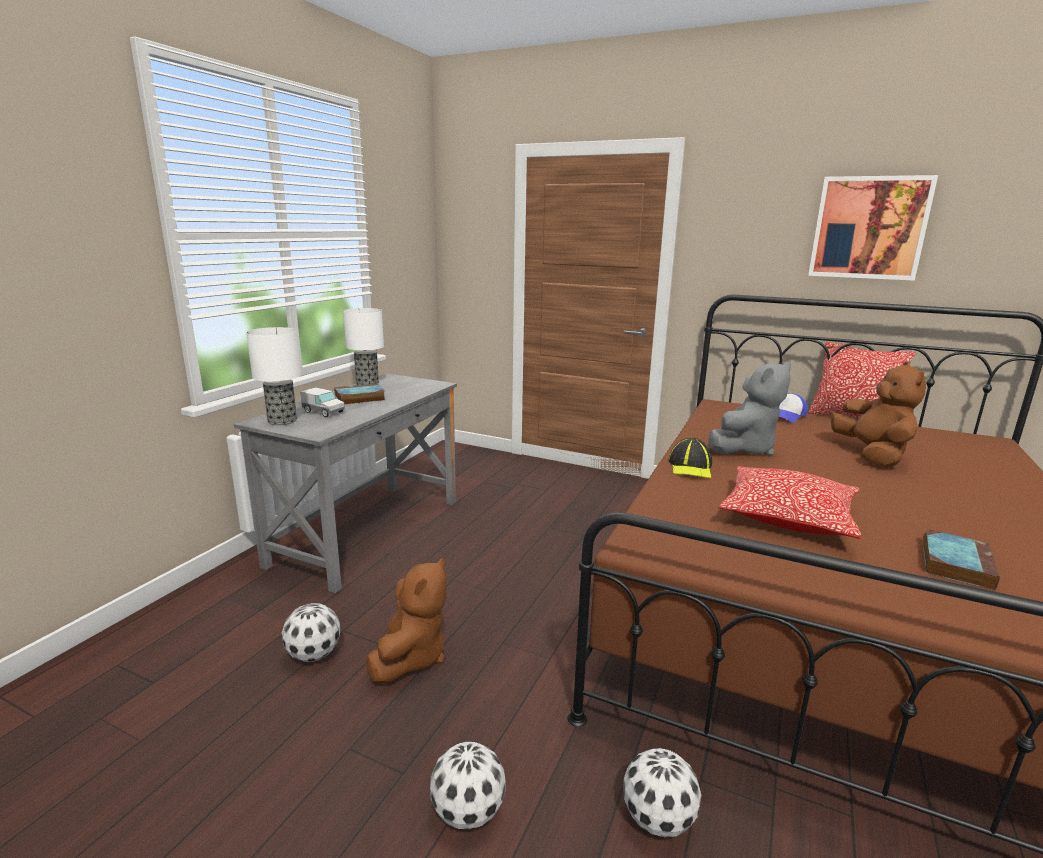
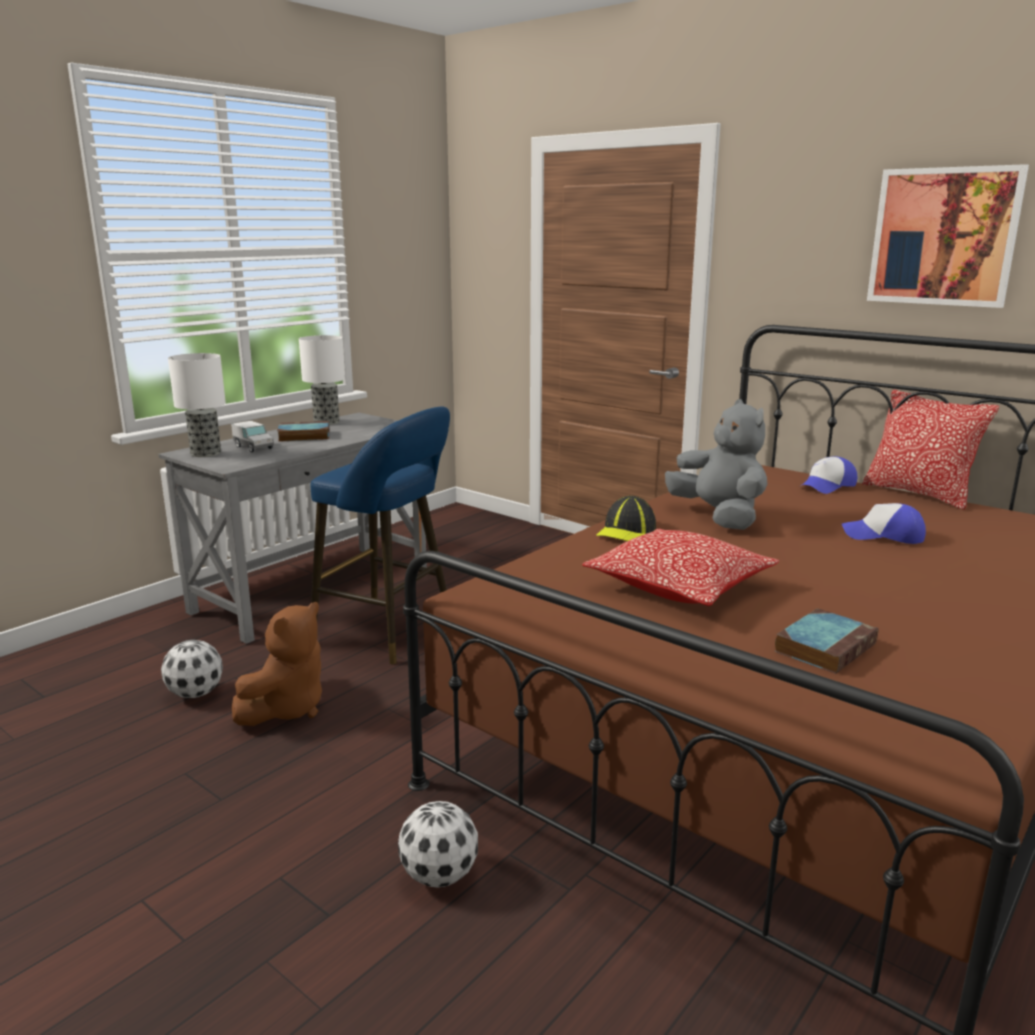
camera: 15 degrees right, 0 degrees up
football [430,742,505,829] -> none
grey plush toy [708,362,791,456] -> grey plush toy turned 90 degrees counterclockwise [665,399,767,530]
brown plush toy [831,362,926,467] -> cap [842,503,926,544]
none -> blue stool [310,406,450,664]

